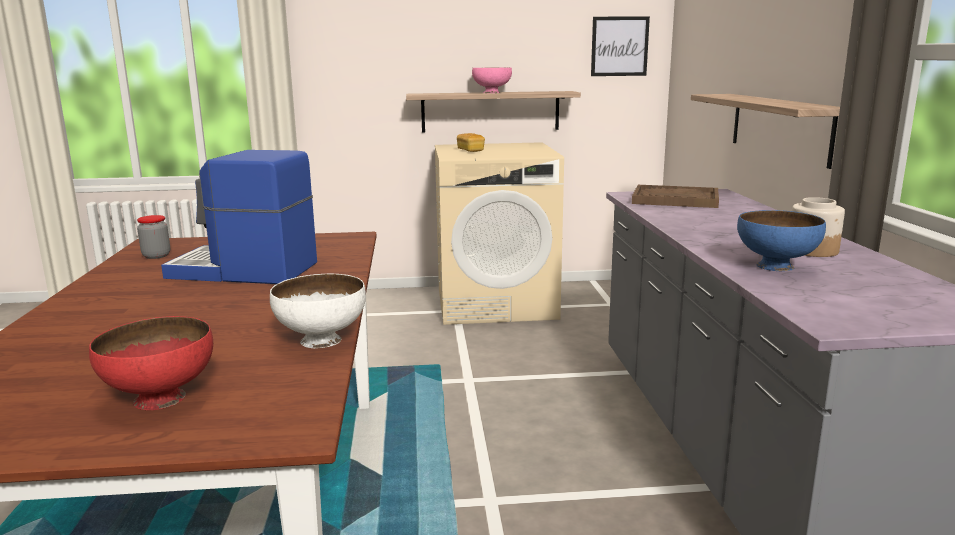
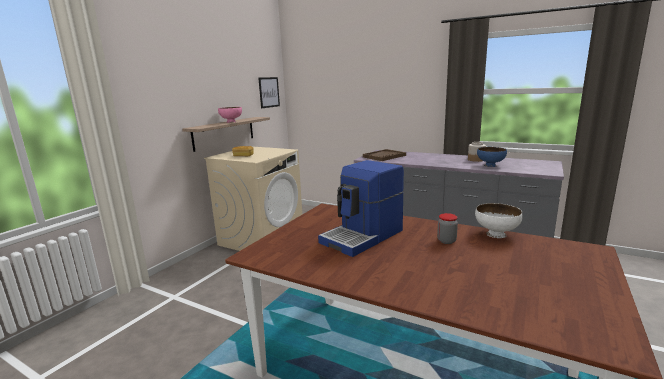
camera: 55 degrees left, 0 degrees up
red bowl [89,316,213,410] -> none
jar [137,215,170,259] -> jar moved to [437,213,458,244]
shelf [691,94,840,169] -> none

